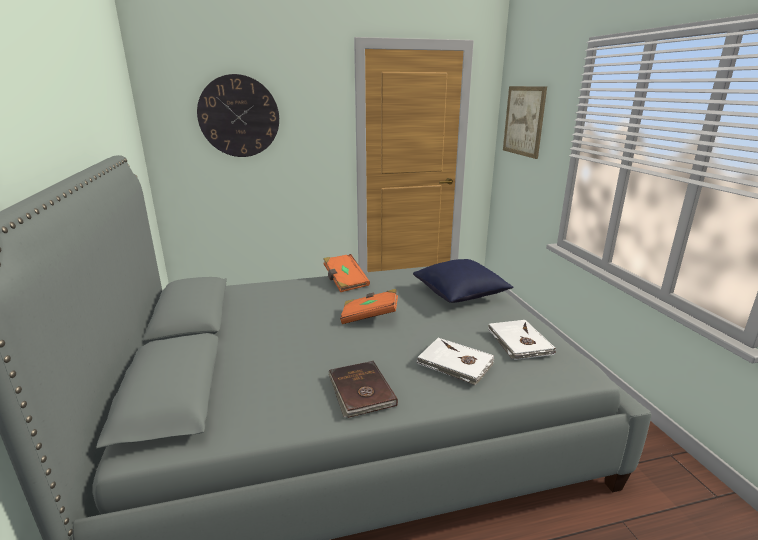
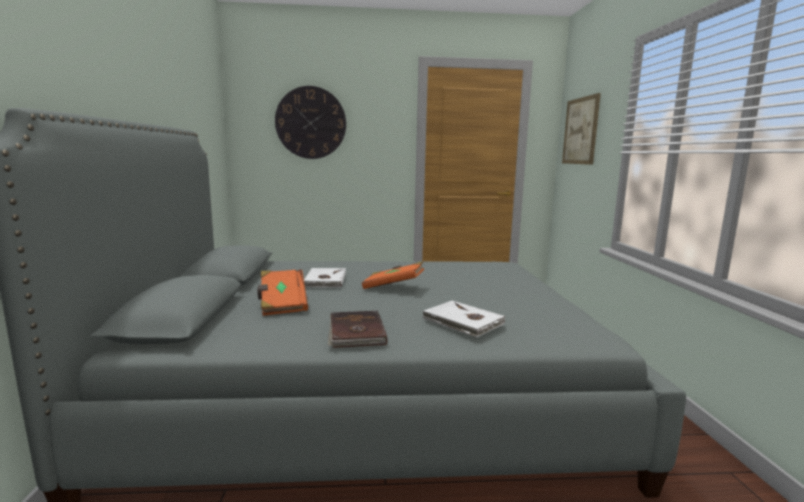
camera: 10 degrees right, 10 degrees down
orange book [323,254,370,292] -> orange book moved to [257,270,308,316]
blue pillow [413,259,514,303] -> none
white book [488,320,556,360] -> white book moved to [304,268,346,288]

